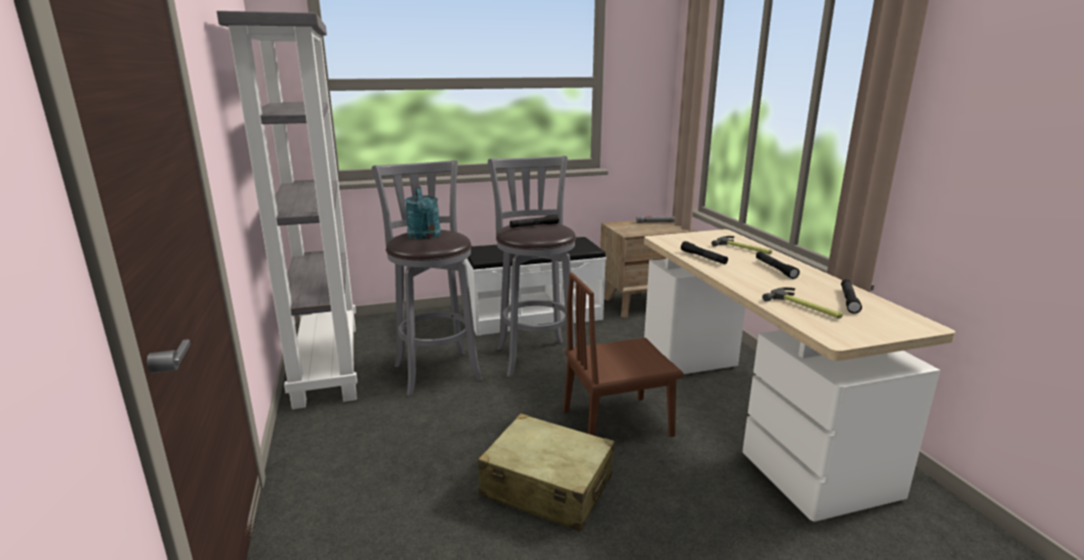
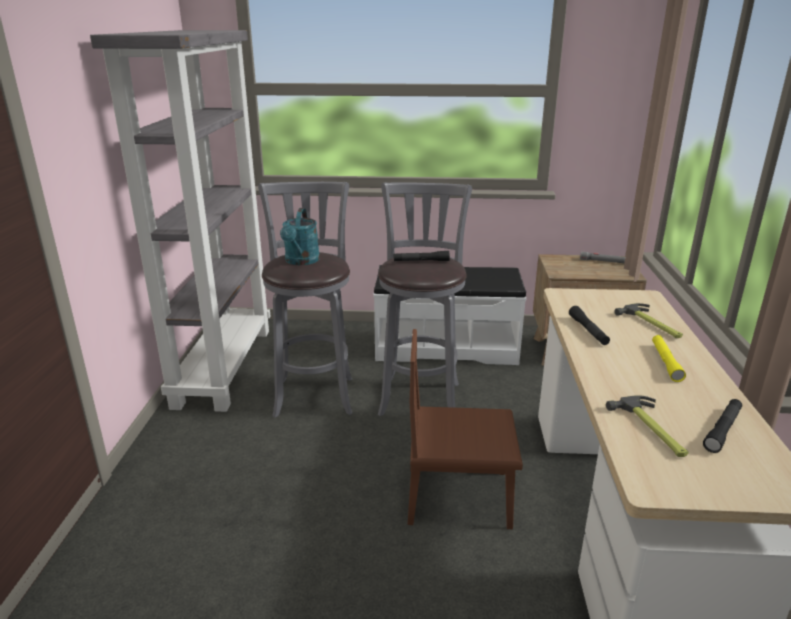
camera: 20 degrees right, 5 degrees up
beige suitcase [478,413,615,532] -> none
black flashlight [756,252,800,279] -> yellow flashlight [652,335,686,382]

